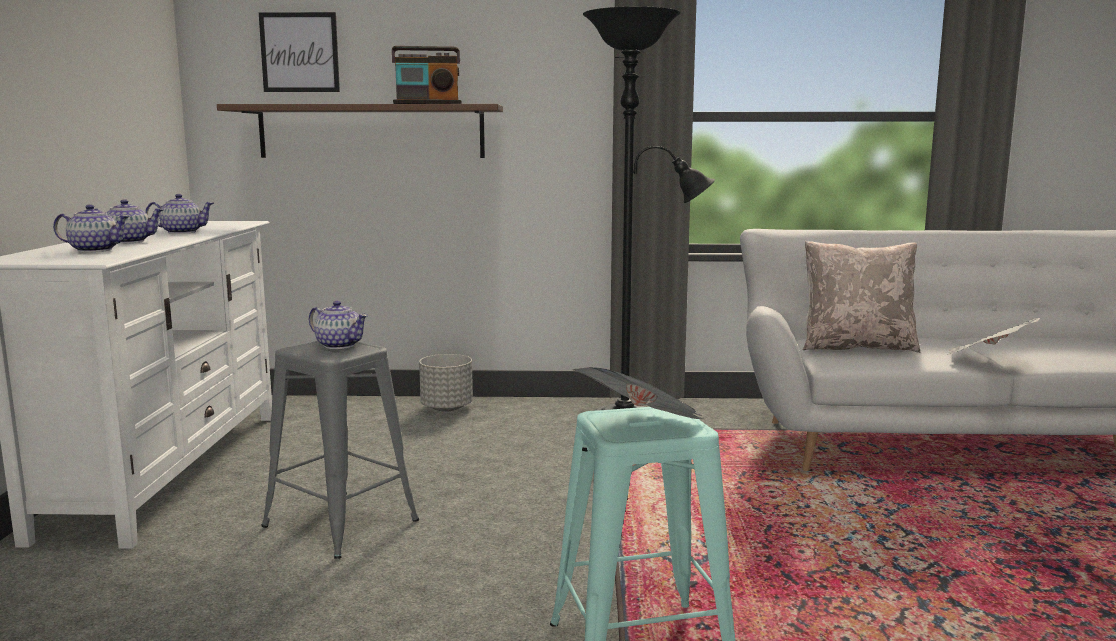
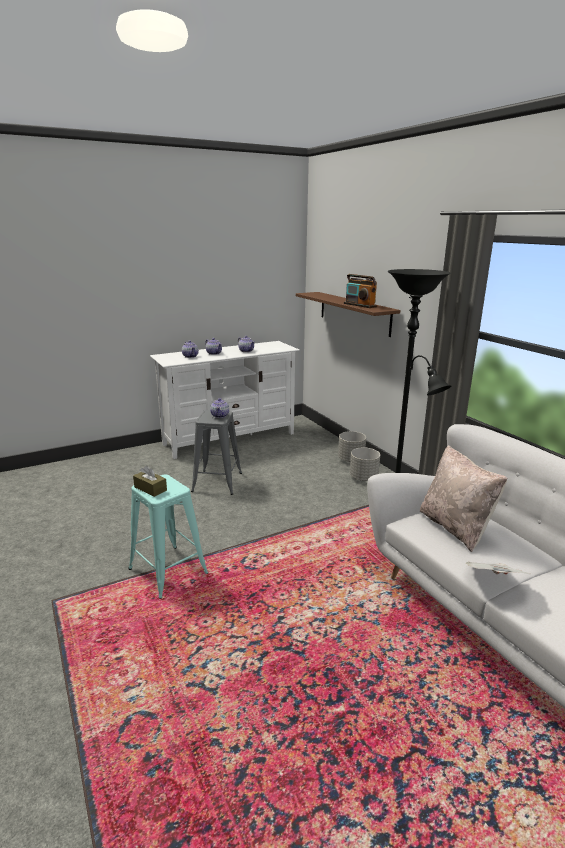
camera: 60 degrees right, 10 degrees up
picture [259,12,340,92] -> none
newspaper [573,367,704,419] -> brown tissue box [133,465,167,497]
none -> grey planter [350,447,380,481]

